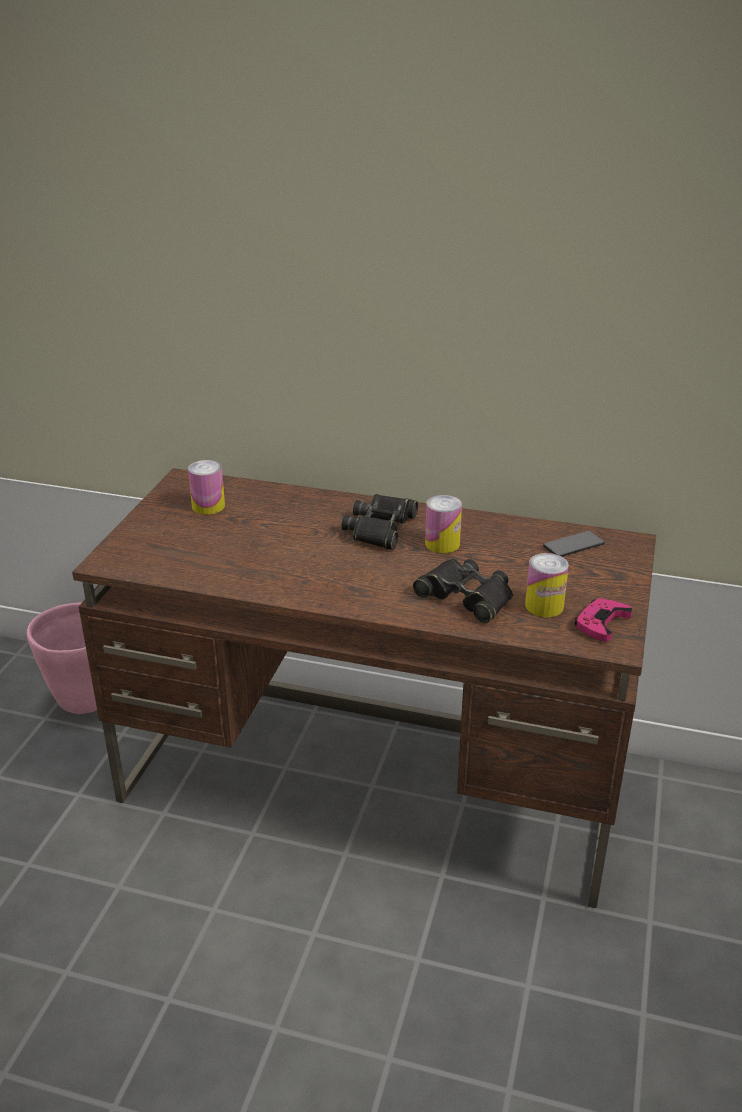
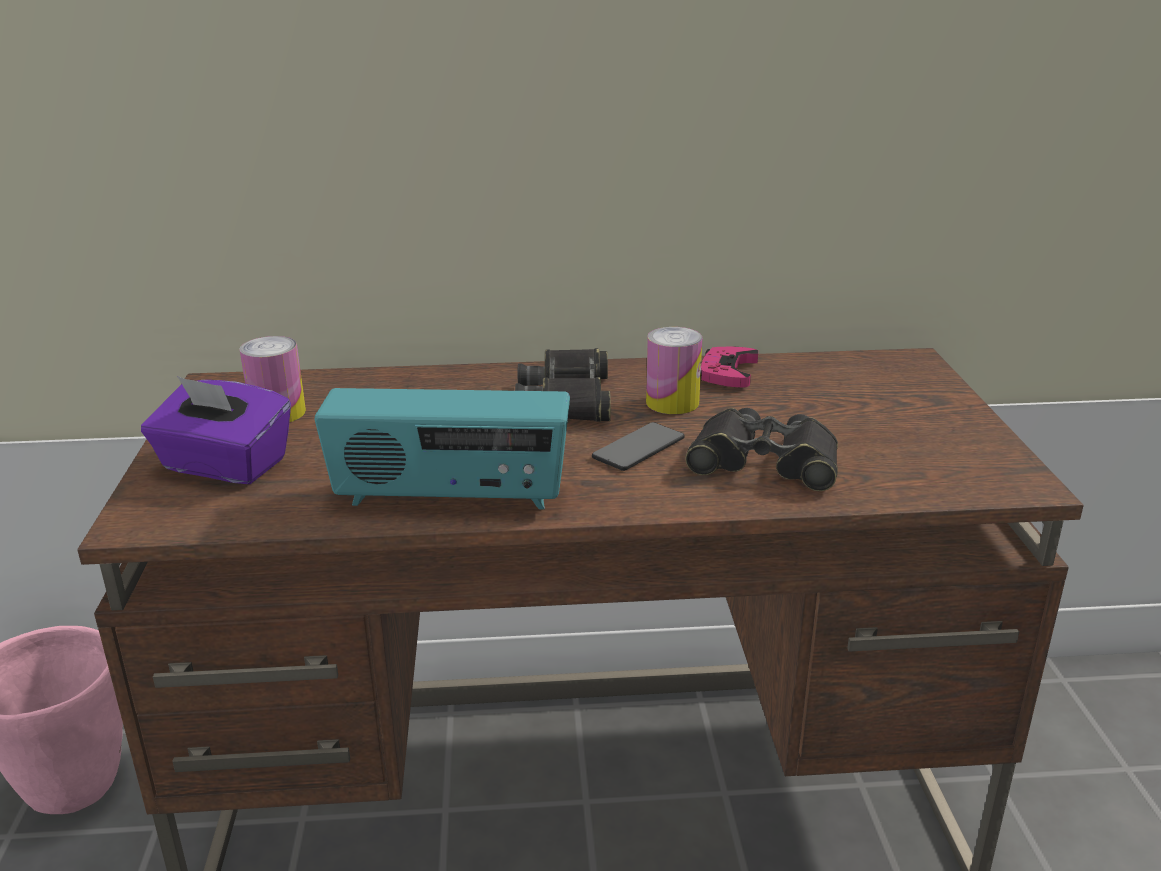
camera: 20 degrees left, 5 degrees down
can [525,553,569,617] -> none
phone [543,531,605,557] -> phone moved to [592,422,684,471]
pink game controller [575,598,632,642] -> pink game controller moved to [700,346,758,388]
none -> purple tissue box [141,376,291,484]
none -> radio [315,388,570,509]

